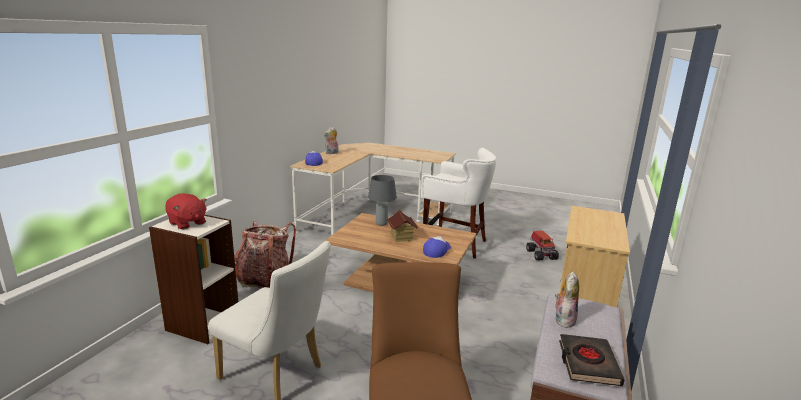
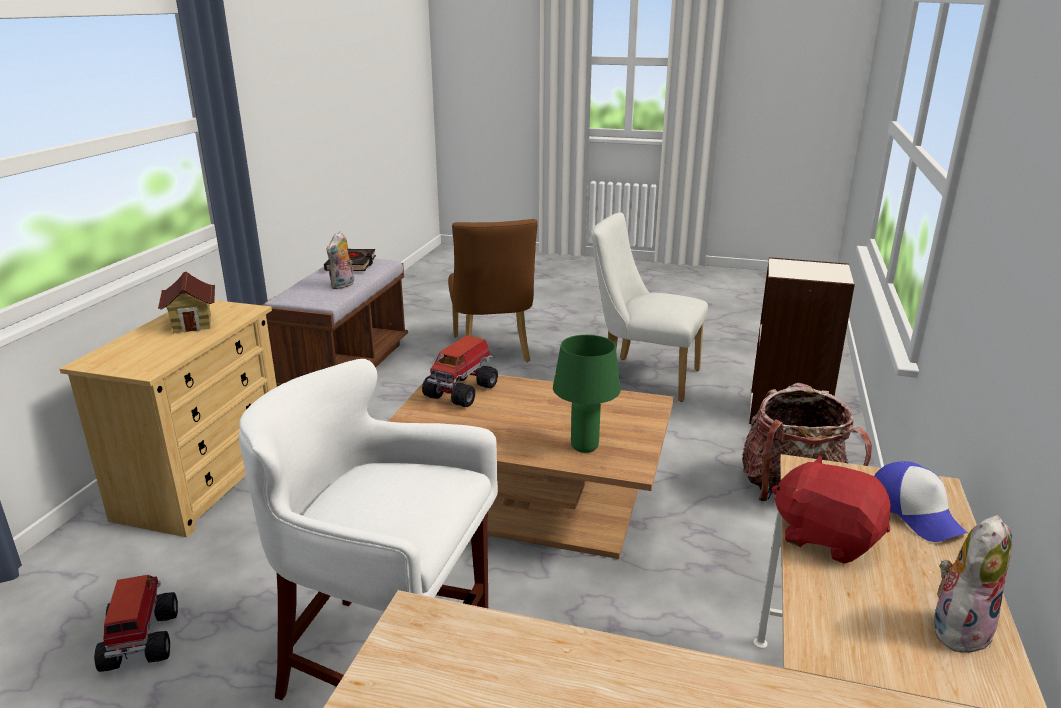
camera: 175 degrees right, 5 degrees up
red plush toy [165,193,207,229] -> red plush toy moved to [772,455,891,563]
grey table lamp [368,175,397,226] -> green table lamp [553,335,621,453]
toy house [387,210,419,242] -> toy house moved to [158,272,215,333]
cap [423,236,451,258] -> toy truck [422,335,498,407]

